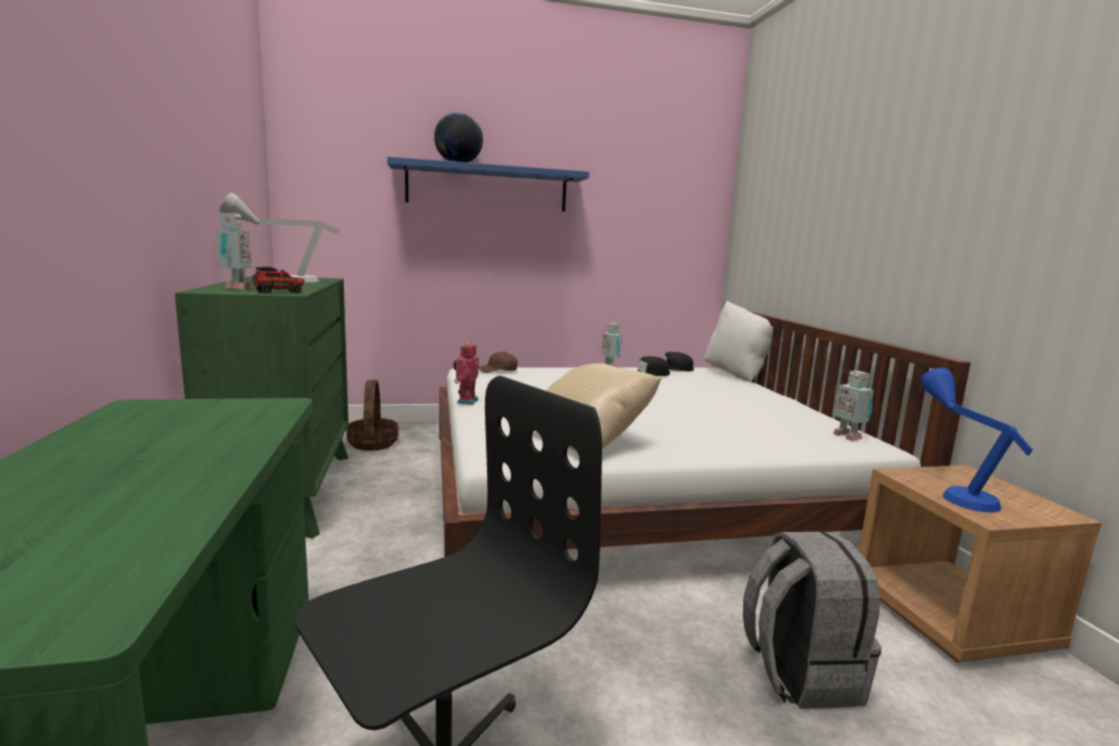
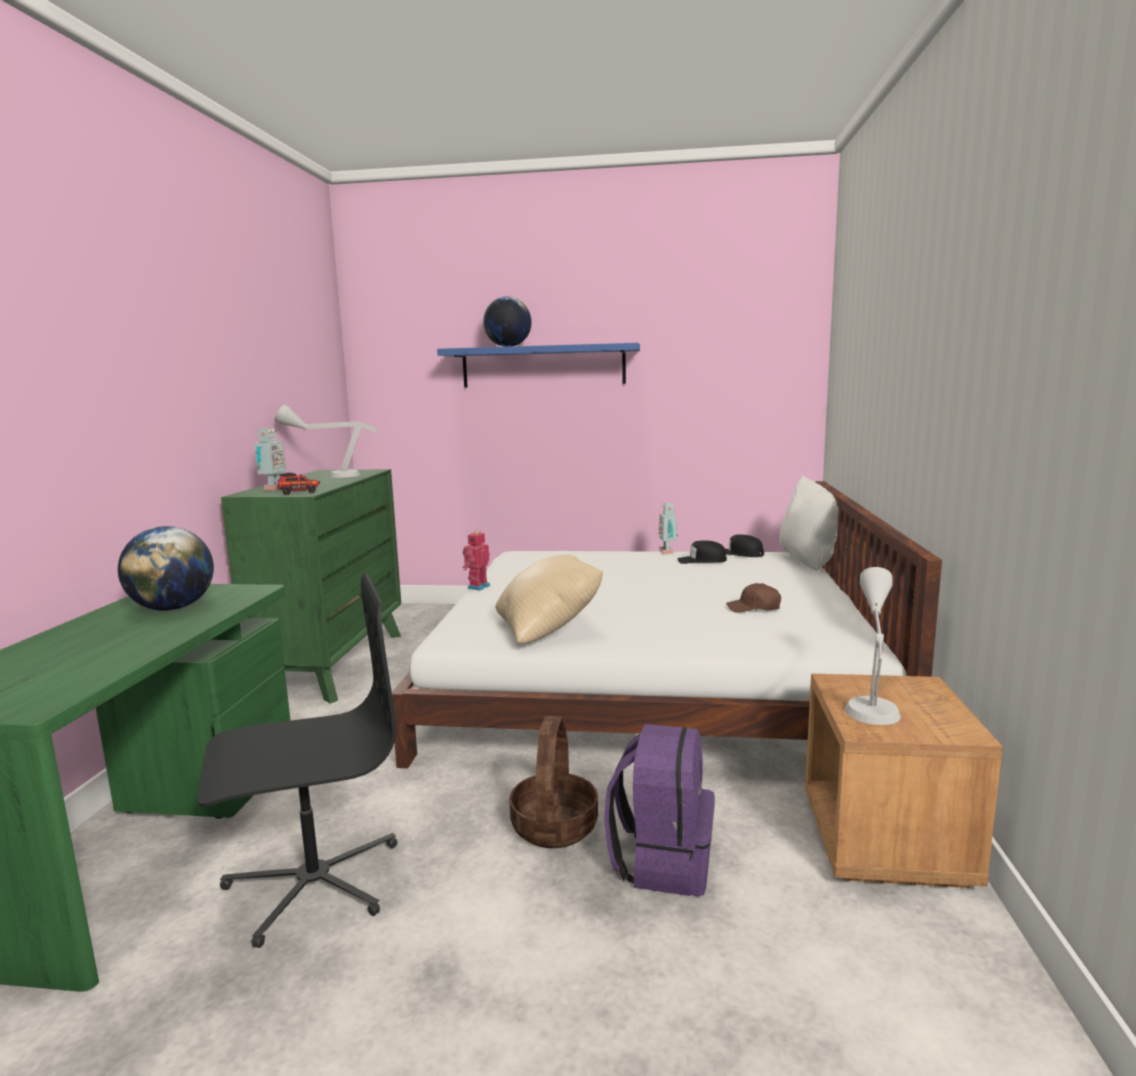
camera: 20 degrees right, 0 degrees up
basket [346,380,399,451] -> basket moved to [509,716,598,848]
brown cap [479,351,518,373] -> brown cap moved to [726,583,781,613]
grey backpack [743,531,882,709] -> purple backpack [604,724,715,896]
toy robot [833,371,874,441] -> none
blue table lamp [920,368,1033,513] -> grey table lamp [844,567,901,725]
none -> globe [118,526,214,611]

